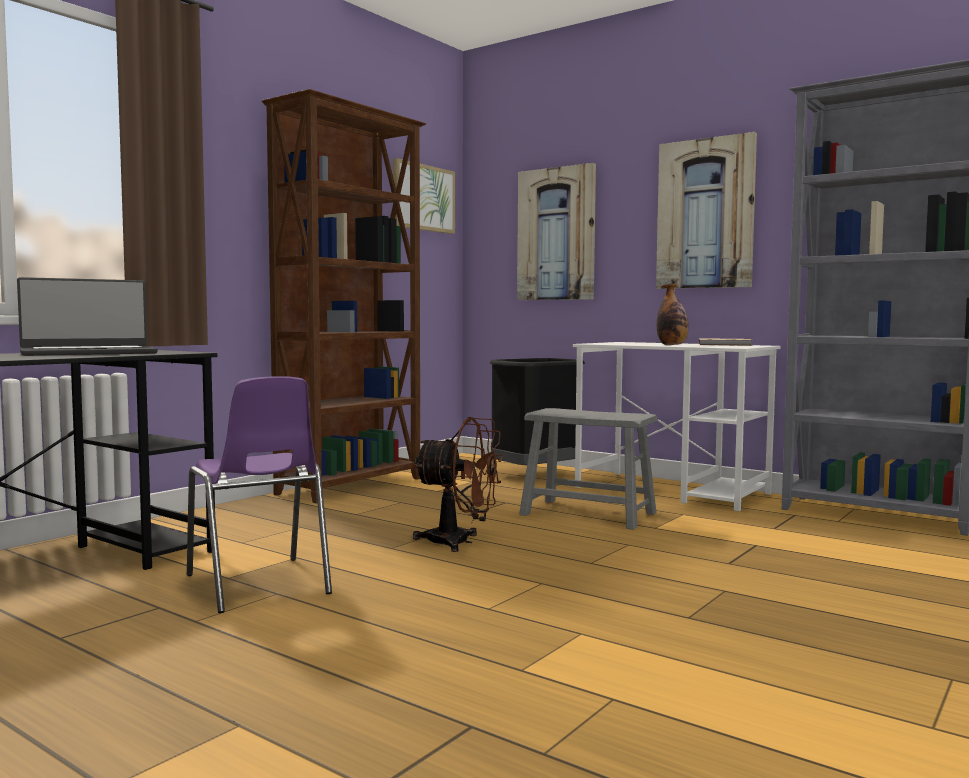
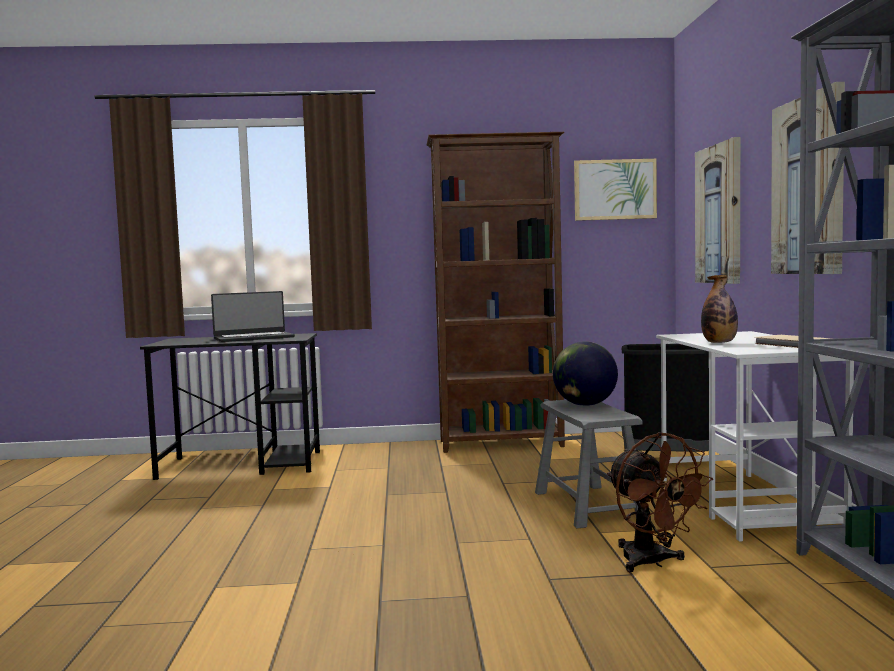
camera: 50 degrees right, 0 degrees up
laptop [17,277,158,356] -> laptop turned 45 degrees counterclockwise [211,291,295,342]
purple chair [187,376,332,613] -> none
brown fan [413,417,503,552] -> brown fan moved to [607,432,713,572]
none -> globe [553,341,618,406]

